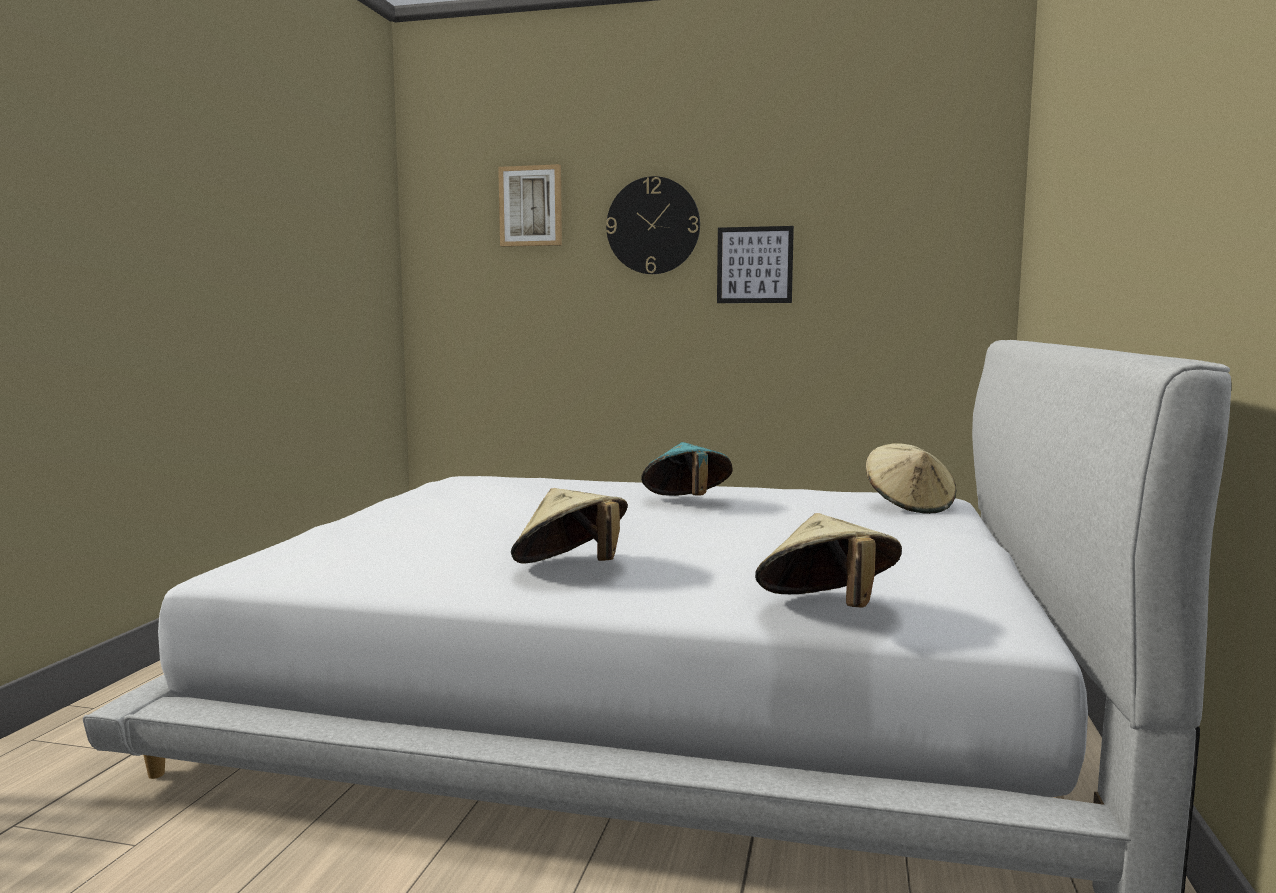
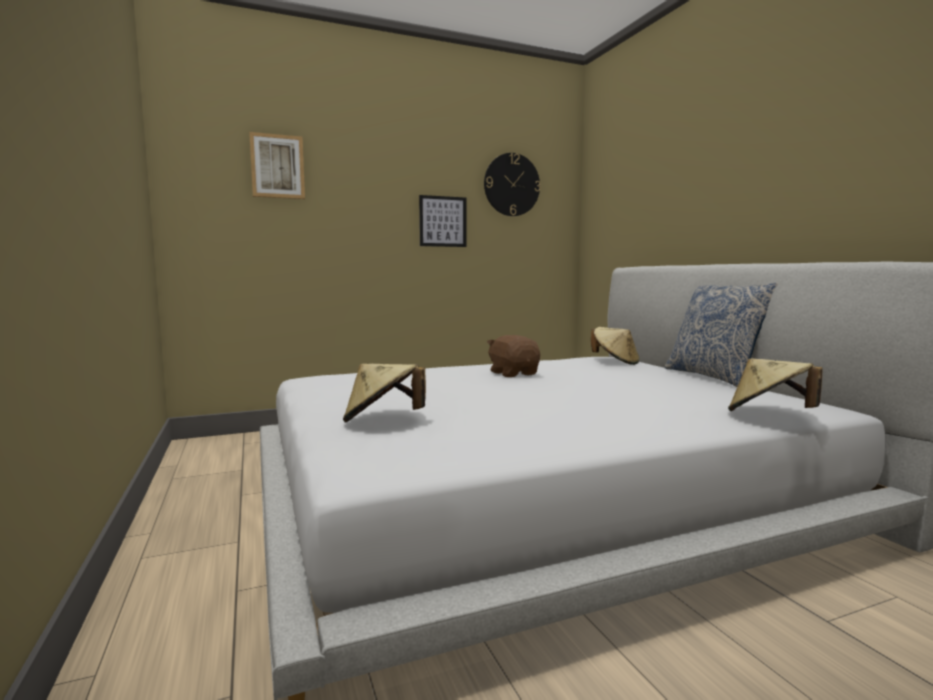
camera: 35 degrees left, 0 degrees up
beige hat [511,488,628,564] -> beige hat moved to [343,364,426,423]
wall clock [606,176,700,274] -> wall clock moved to [484,153,541,216]
turquoise hat [641,442,733,496] -> brown plush toy [487,335,540,377]
none -> pillow [664,282,778,387]

